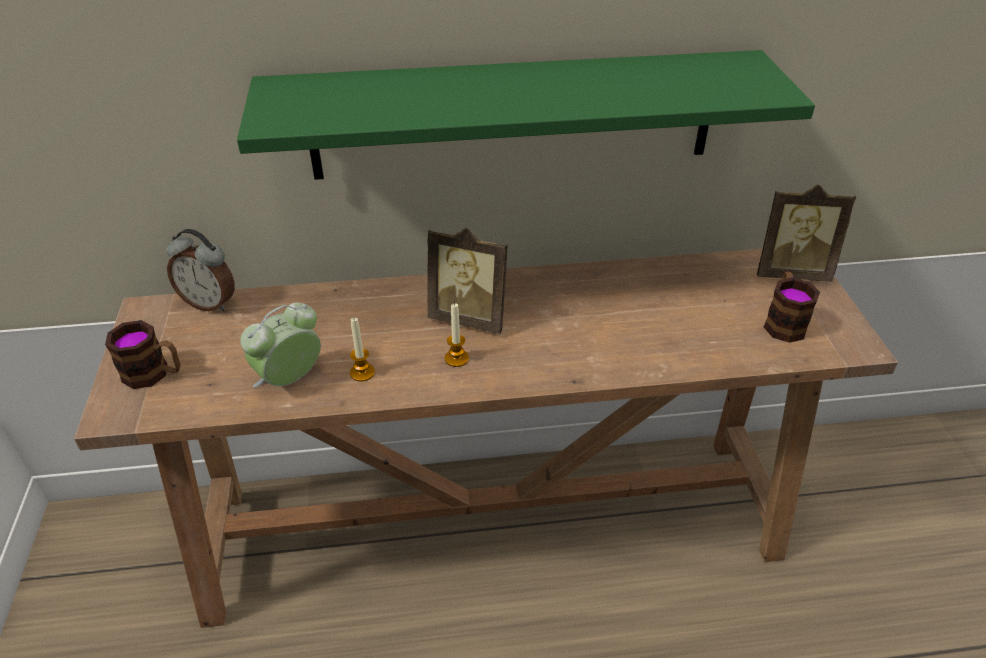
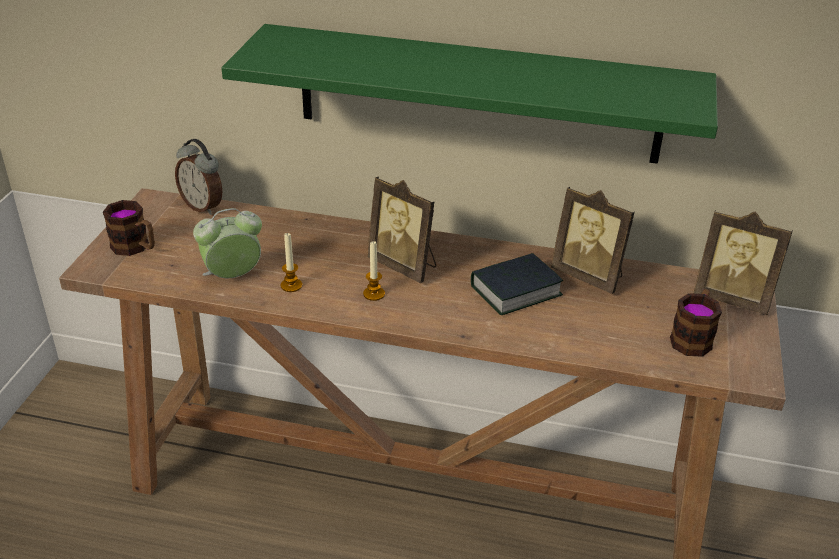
camera: 20 degrees right, 5 degrees down
none -> book [471,253,563,315]
none -> picture frame [551,187,635,294]

